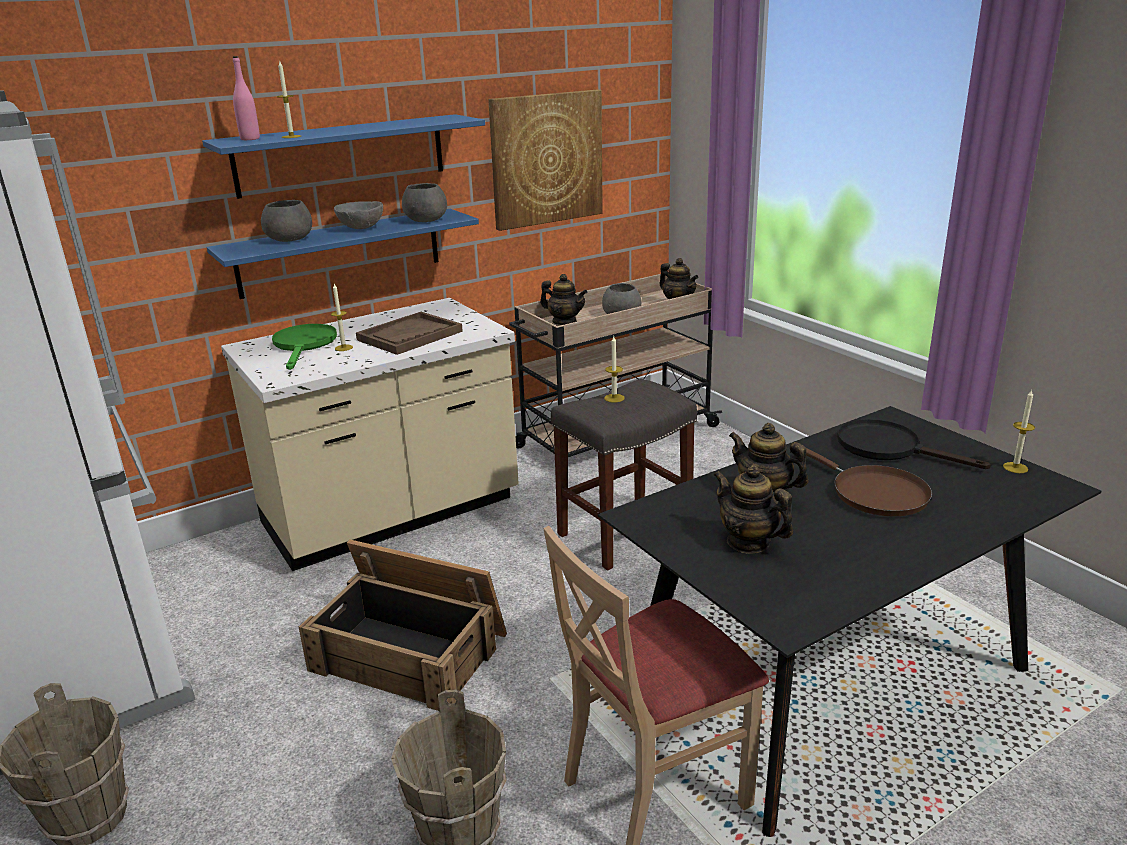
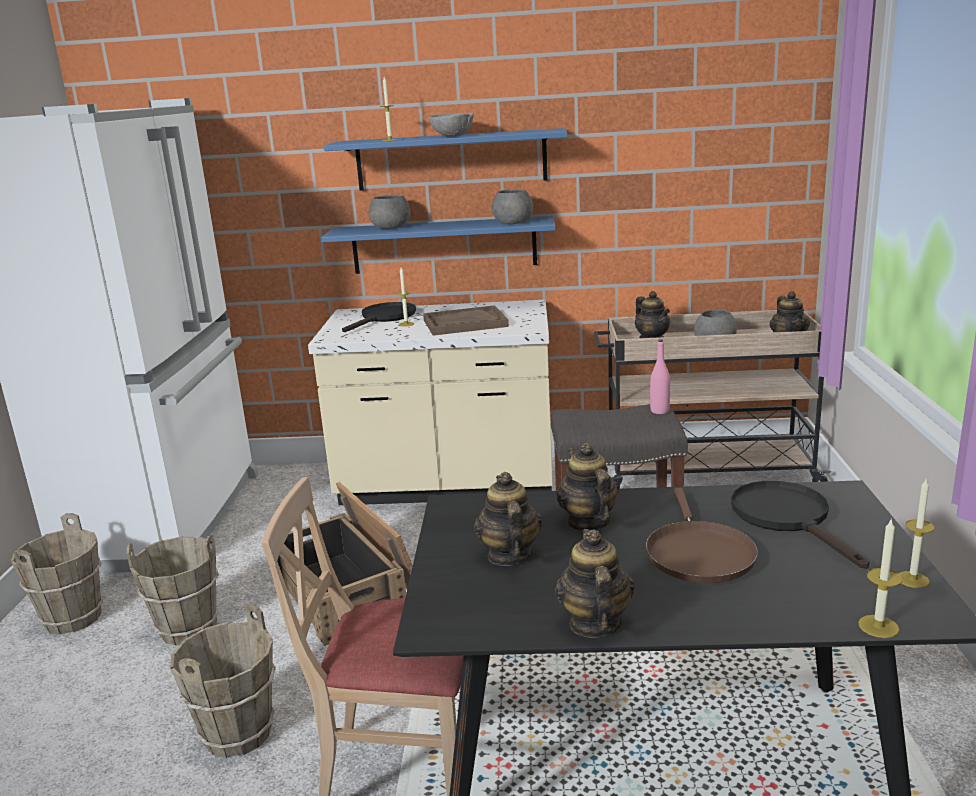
camera: 35 degrees right, 5 degrees down
pink bottle [233,56,260,140] -> pink bottle moved to [650,339,670,414]
green frying pan [272,324,337,370] -> black frying pan [342,302,416,332]
grey bowl [334,201,383,229] -> grey bowl moved to [429,112,474,137]
picture [488,90,603,231] -> none
candle [604,336,625,402] -> candle moved to [858,518,903,638]
none -> brown bucket [126,536,219,645]
none -> teapot [555,529,635,638]

